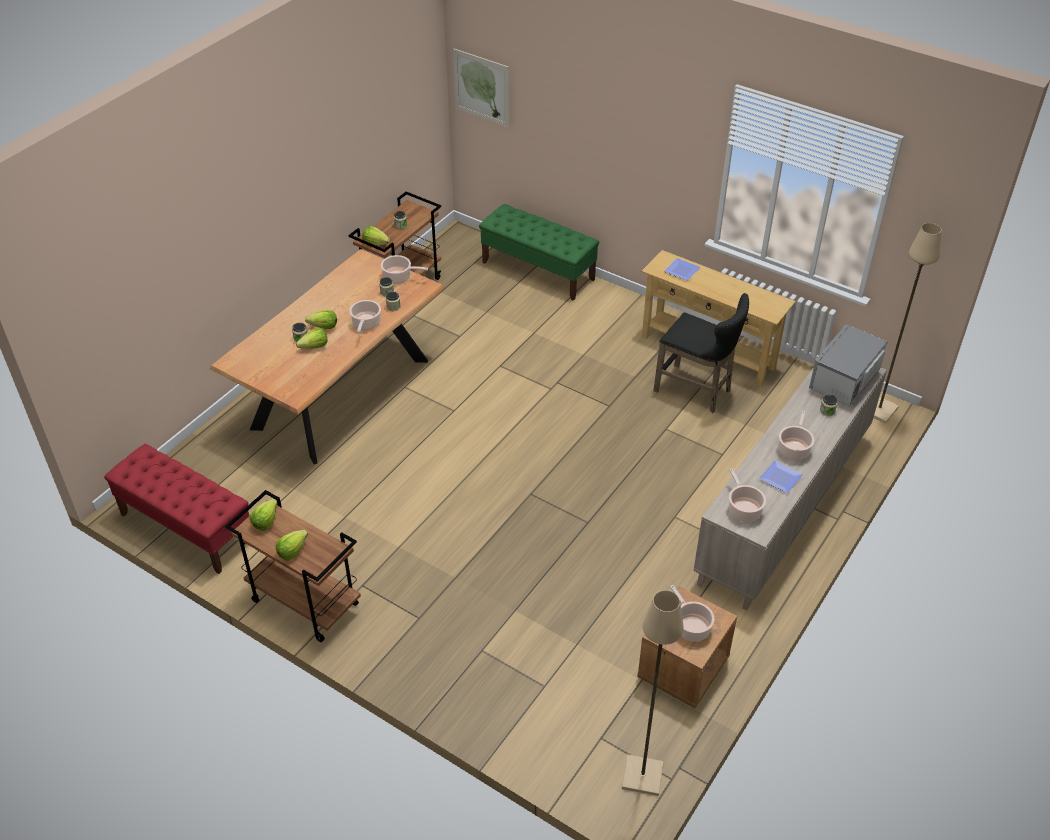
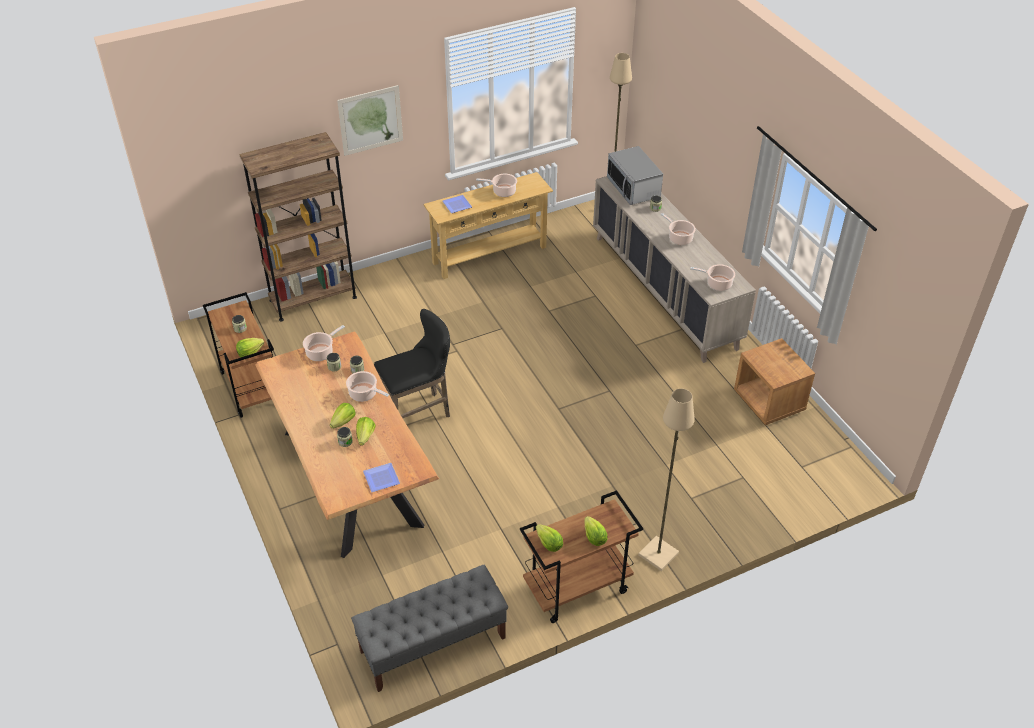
camera: 60 degrees left, 0 degrees up
red bench [104,444,249,574] -> grey bench [351,565,508,692]
picture [453,49,509,128] -> picture moved to [337,85,403,156]
green bench [479,204,599,301] -> brown bookcase [239,132,357,321]
beige floor lamp [622,590,684,796] -> beige floor lamp moved to [638,389,695,571]
black stool [653,293,749,413] -> black stool moved to [374,309,450,418]
cooking pot [670,585,715,642] -> cooking pot moved to [476,174,517,197]
plate [759,460,803,493] -> plate moved to [363,463,400,492]

